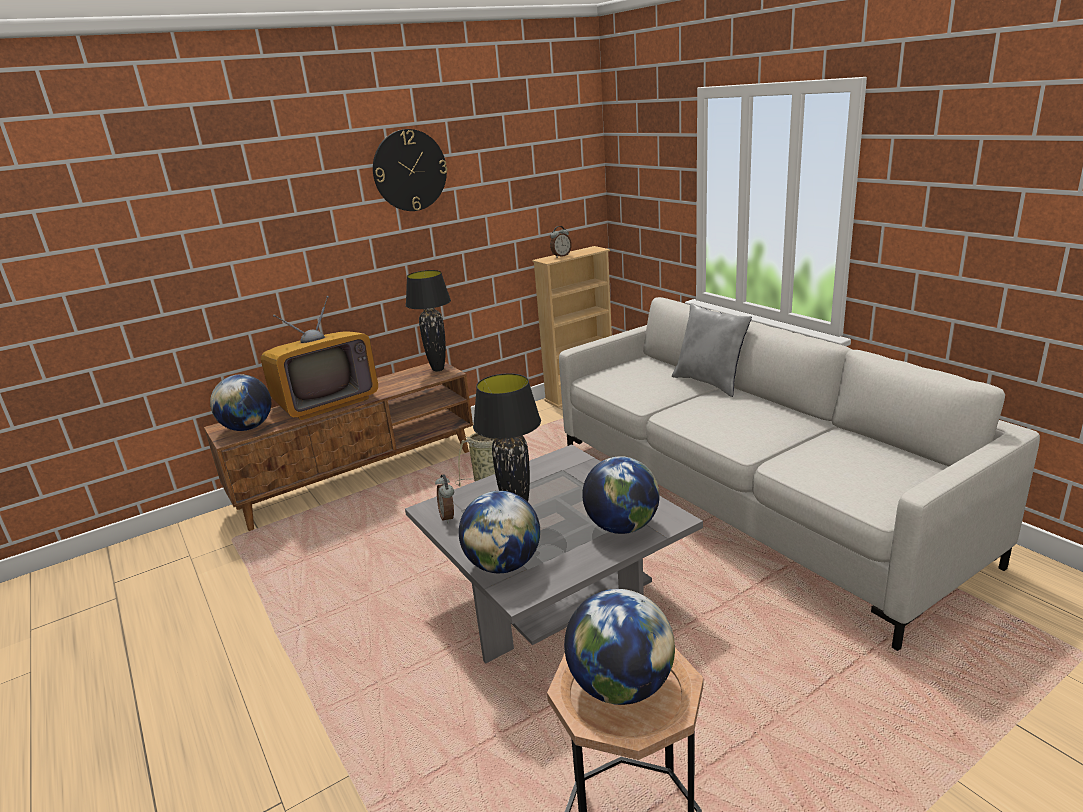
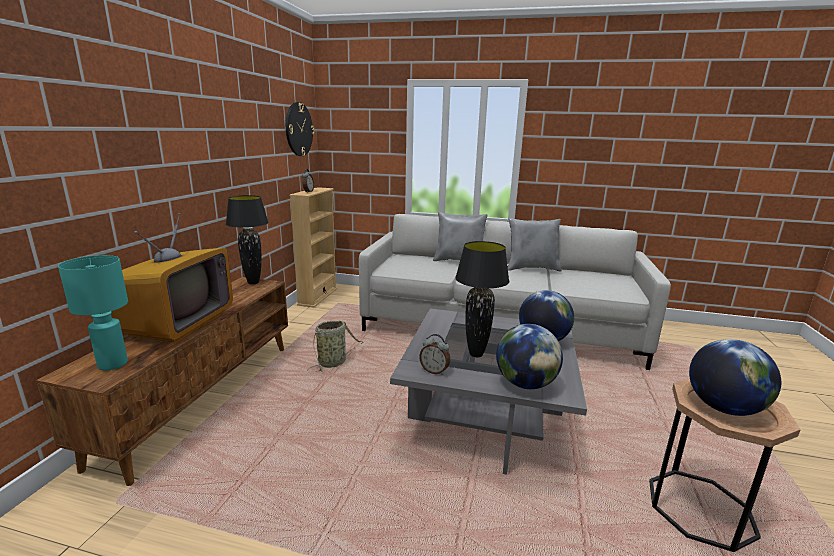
camera: 45 degrees left, 5 degrees down
globe [210,374,271,431] -> turquoise table lamp [58,255,128,370]
wall clock [373,129,447,211] -> wall clock moved to [286,102,314,156]
none -> grey pillow [508,218,562,271]

